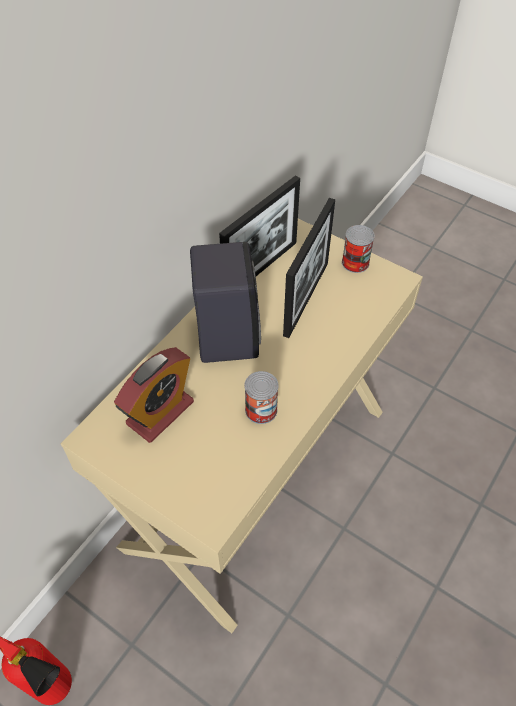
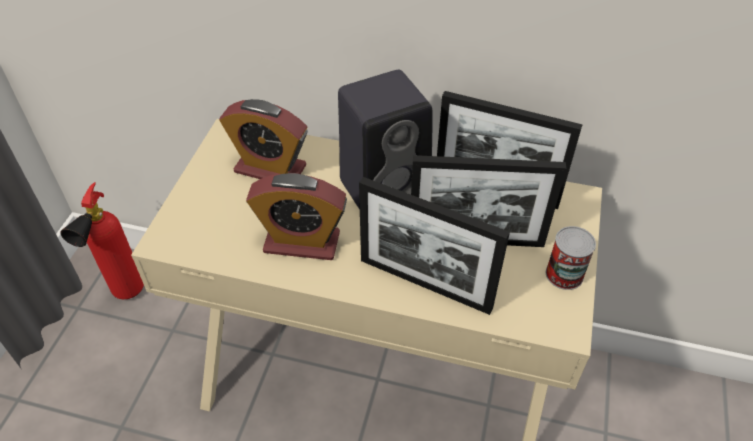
camera: 70 degrees right, 5 degrees down
can [244,371,279,424] -> alarm clock [246,173,347,260]
none -> picture frame [359,177,510,315]

